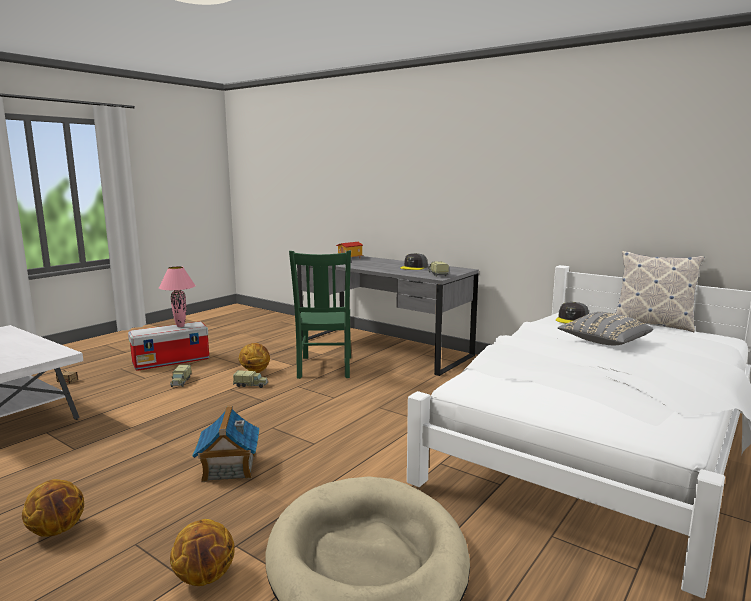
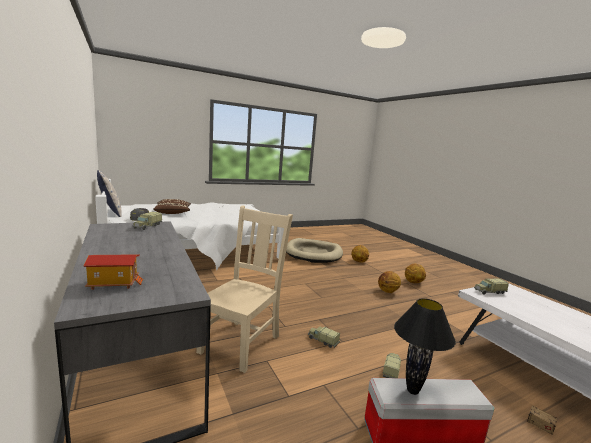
camera: 155 degrees left, 0 degrees up
pink table lamp [159,266,196,327] -> black table lamp [394,298,456,395]
toy house [192,406,260,482] -> none
basketball [239,343,270,373] -> basketball moved to [378,271,401,293]
green chair [289,251,351,379] -> beige chair [196,205,293,373]
grey cap [400,253,428,270] -> none
grey pillow [558,312,653,345] -> brown pillow [153,199,191,214]
none -> toy truck [474,278,509,294]

